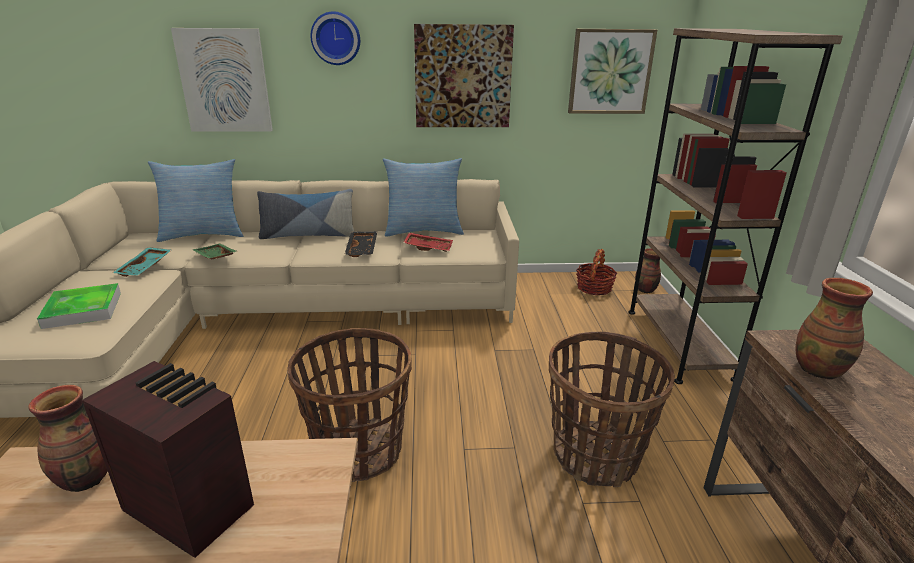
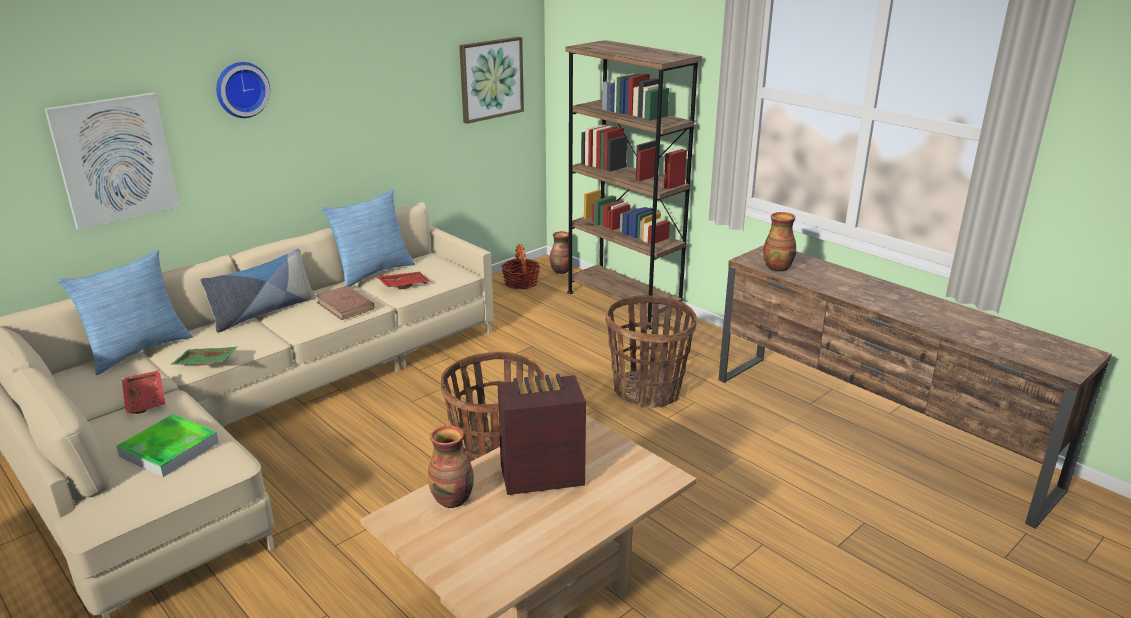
camera: 40 degrees left, 0 degrees up
turquoise tray [113,247,171,277] -> red tray [122,370,165,414]
black tray [344,231,377,257] -> brown book [316,286,375,320]
picture [414,24,514,127] -> none

